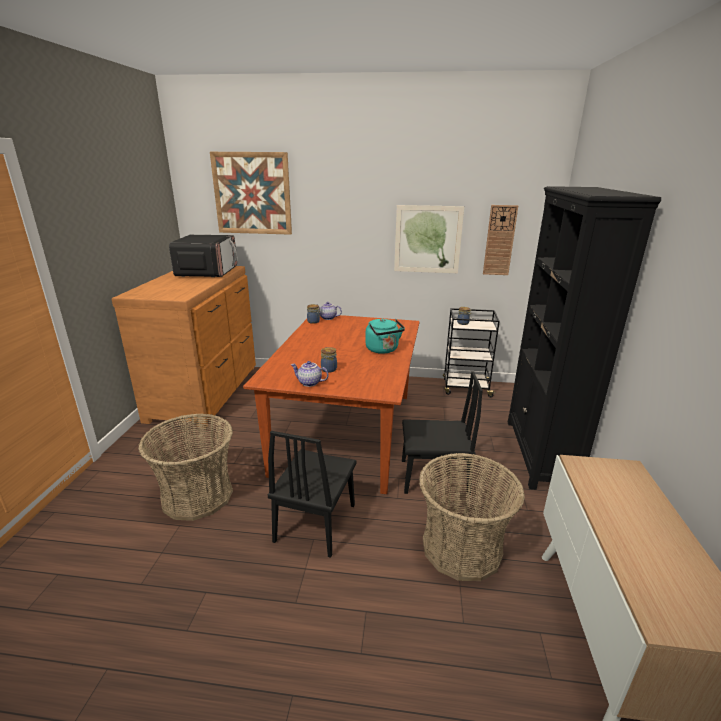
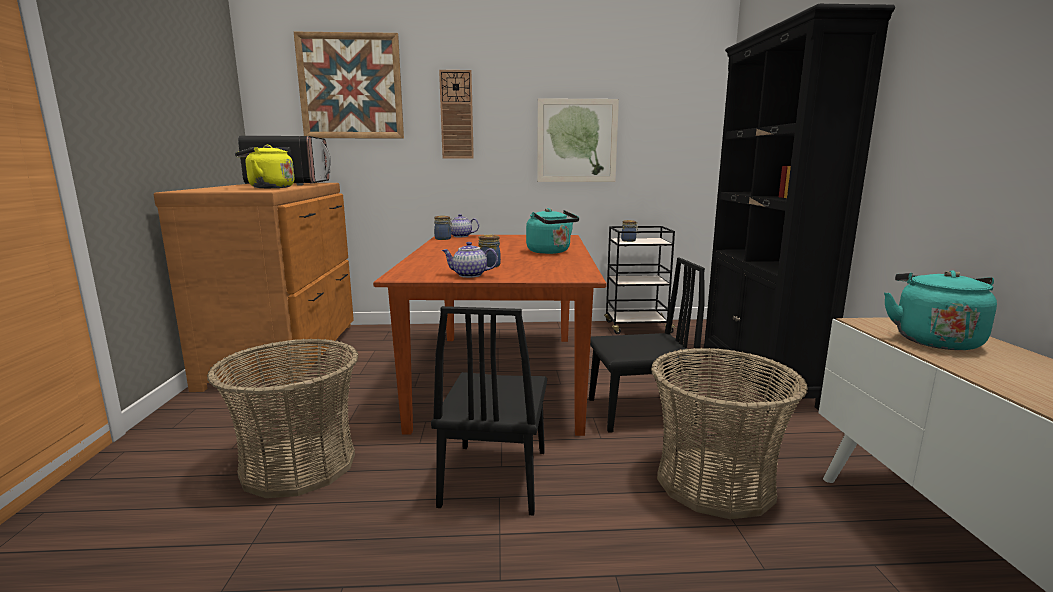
camera: 10 degrees left, 10 degrees down
wall clock [483,205,518,275] -> wall clock moved to [439,70,474,159]
none -> yellow kettle [235,145,294,188]
none -> turquoise kettle [884,270,997,350]

